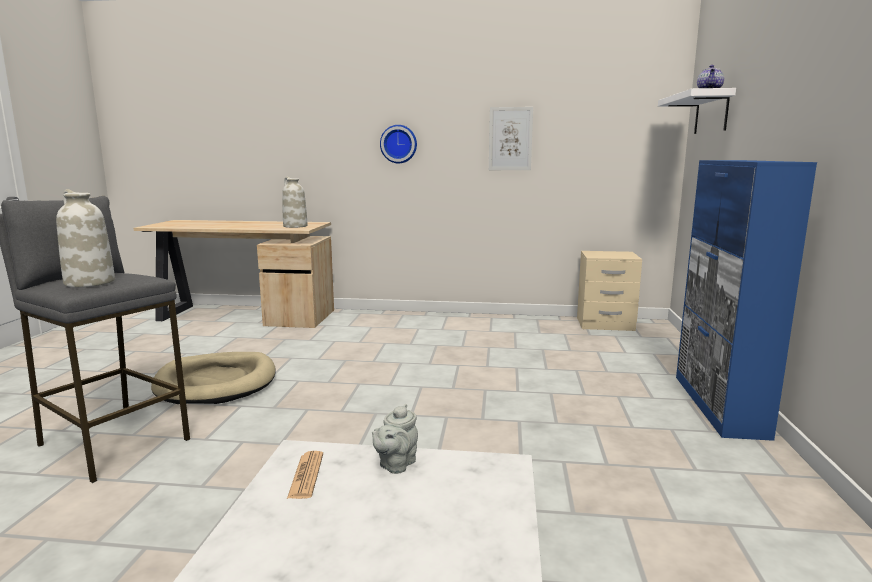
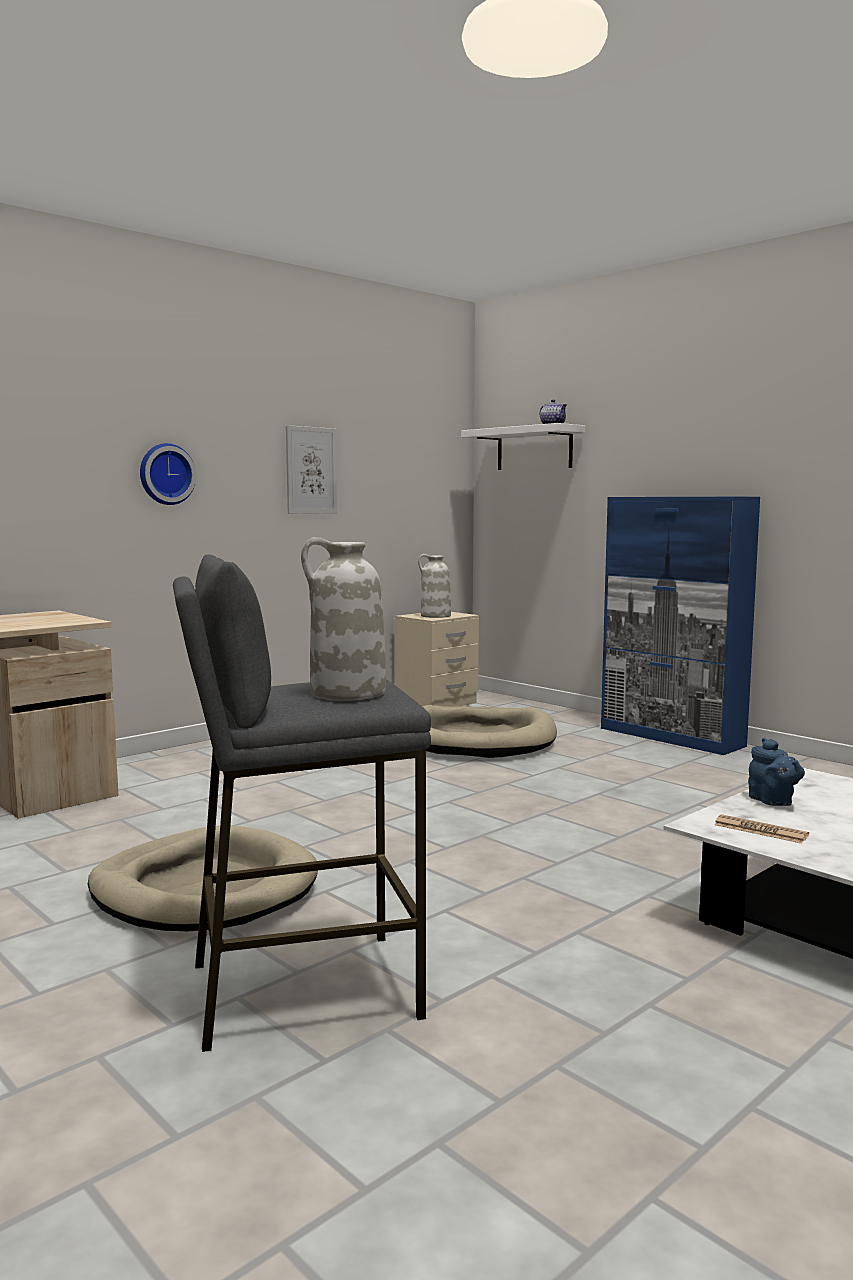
camera: 50 degrees left, 5 degrees down
white vase [282,177,308,228] -> white vase moved to [418,554,451,618]
grey teapot [372,404,418,474] -> blue teapot [748,738,805,806]
none -> beige dog bed [422,705,557,758]

